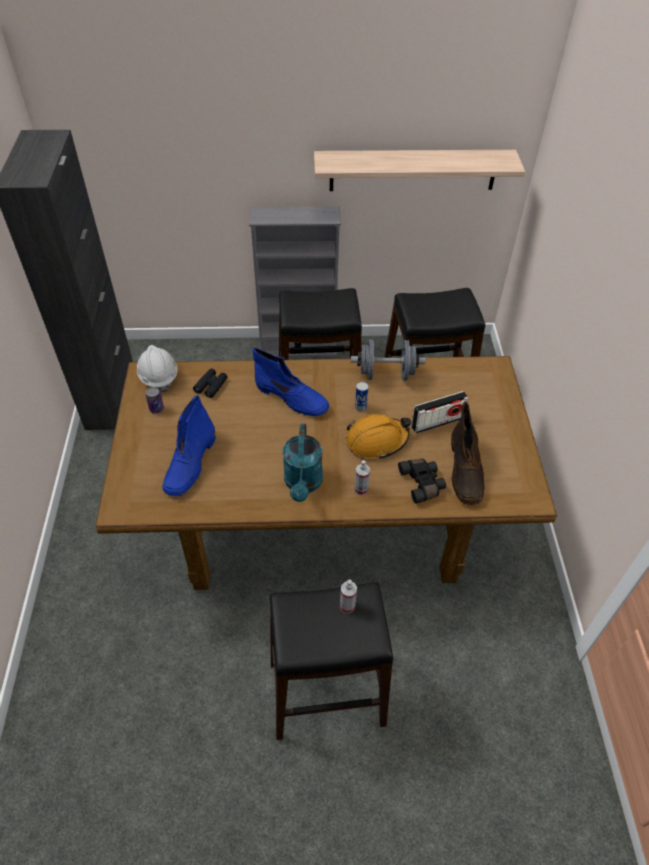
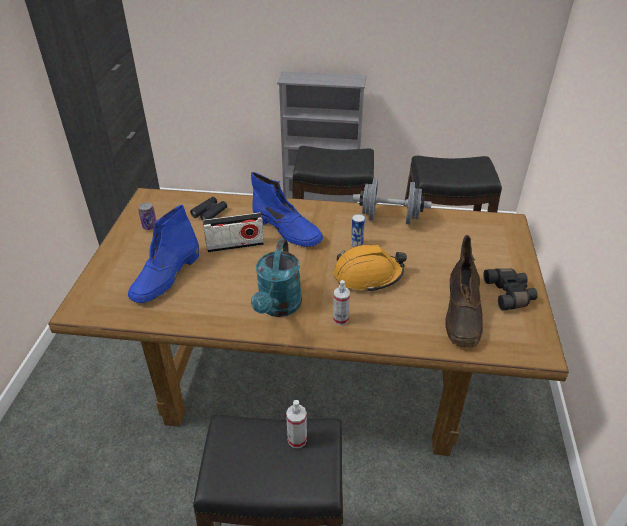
camera: 10 degrees right, 10 degrees down
white hard hat [137,345,178,392] -> none
shelf [314,150,525,191] -> none
black binoculars [398,458,446,504] -> black binoculars moved to [483,269,538,310]
radio [411,391,469,434] -> radio moved to [203,213,264,253]

